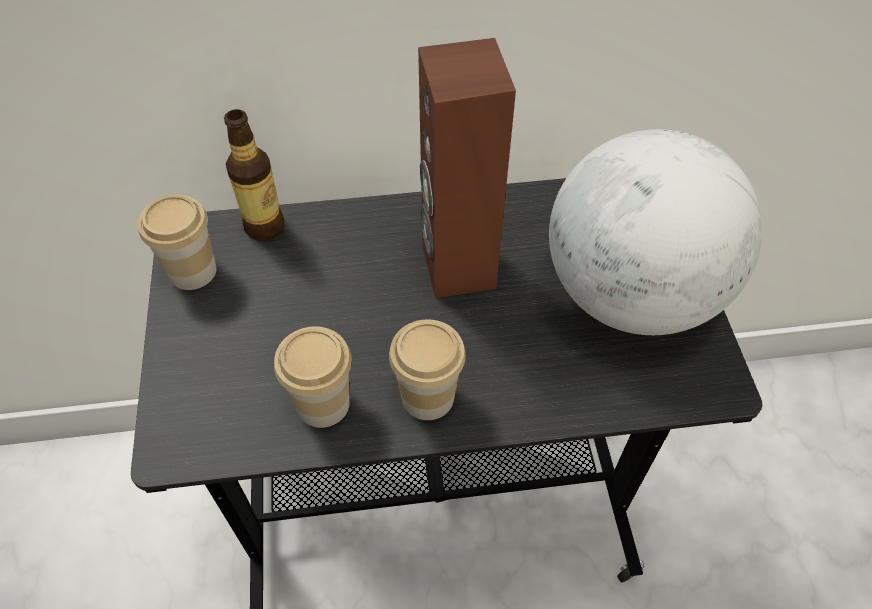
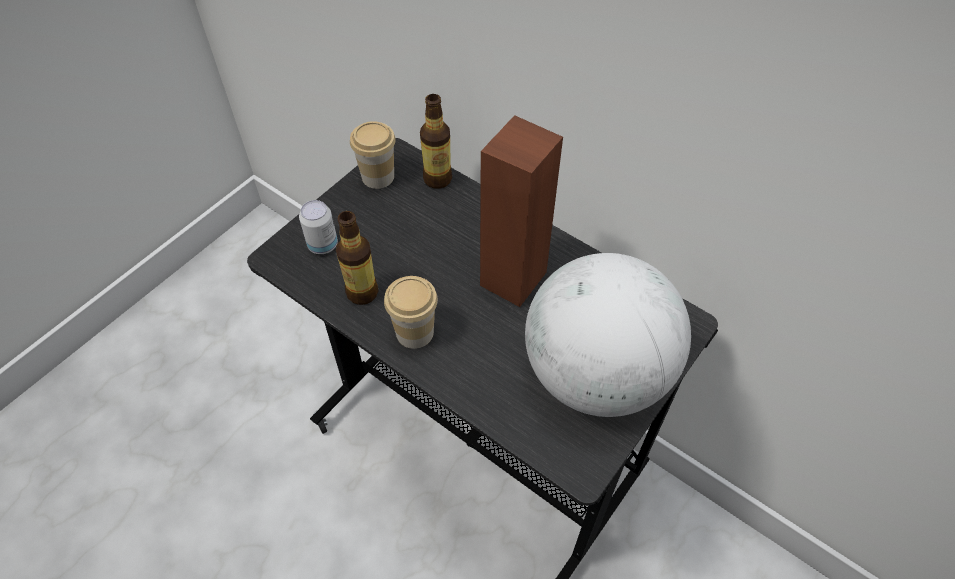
camera: 45 degrees right, 0 degrees up
cup [274,326,352,428] -> bottle [336,211,378,305]
none -> can [299,200,338,254]

